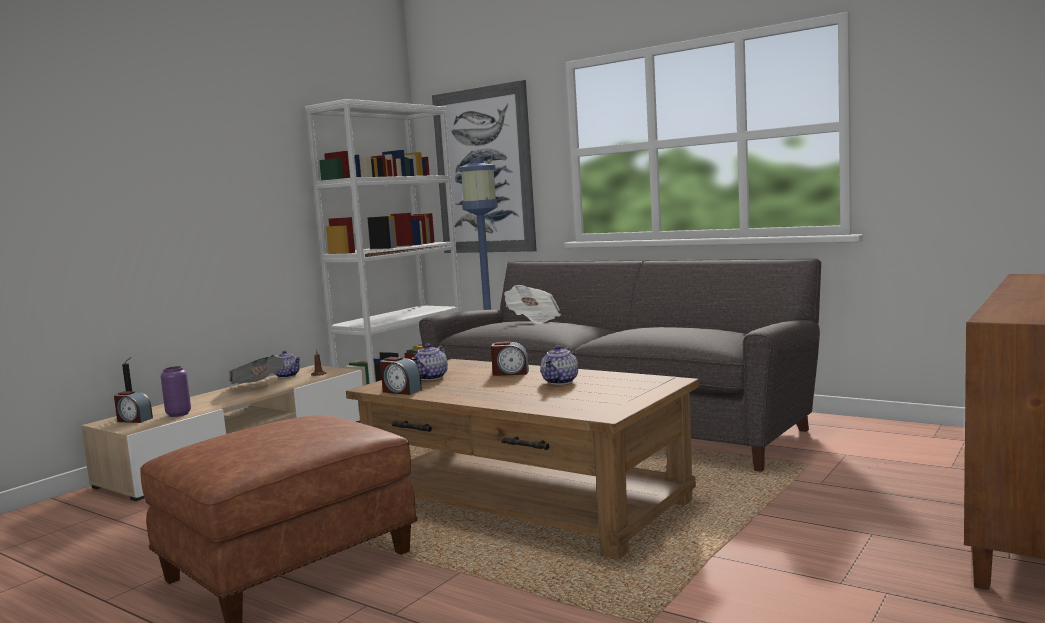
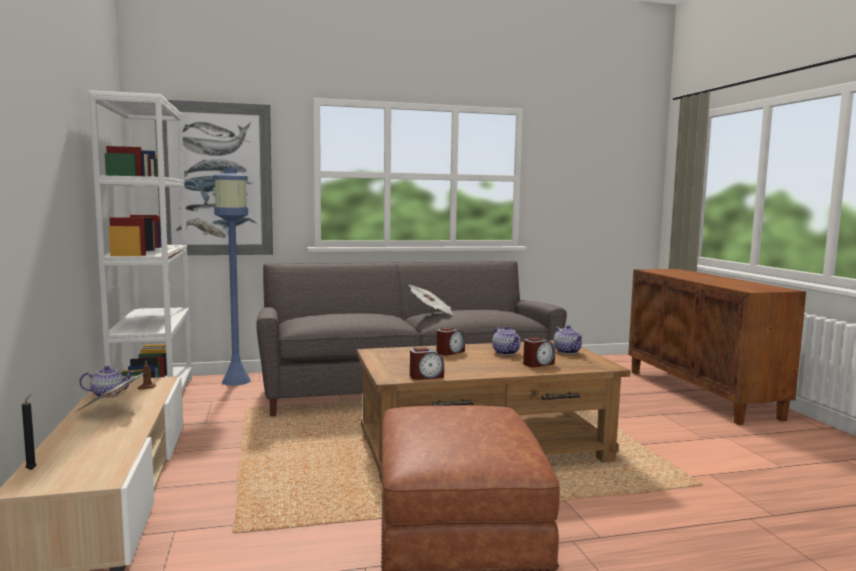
camera: 50 degrees left, 0 degrees up
alarm clock [114,391,153,423] -> alarm clock moved to [523,337,555,367]
purple vase [161,366,191,417] -> none
teapot [411,344,448,381] -> teapot moved to [554,325,583,354]
newspaper [504,285,561,324] -> newspaper moved to [409,285,453,315]

